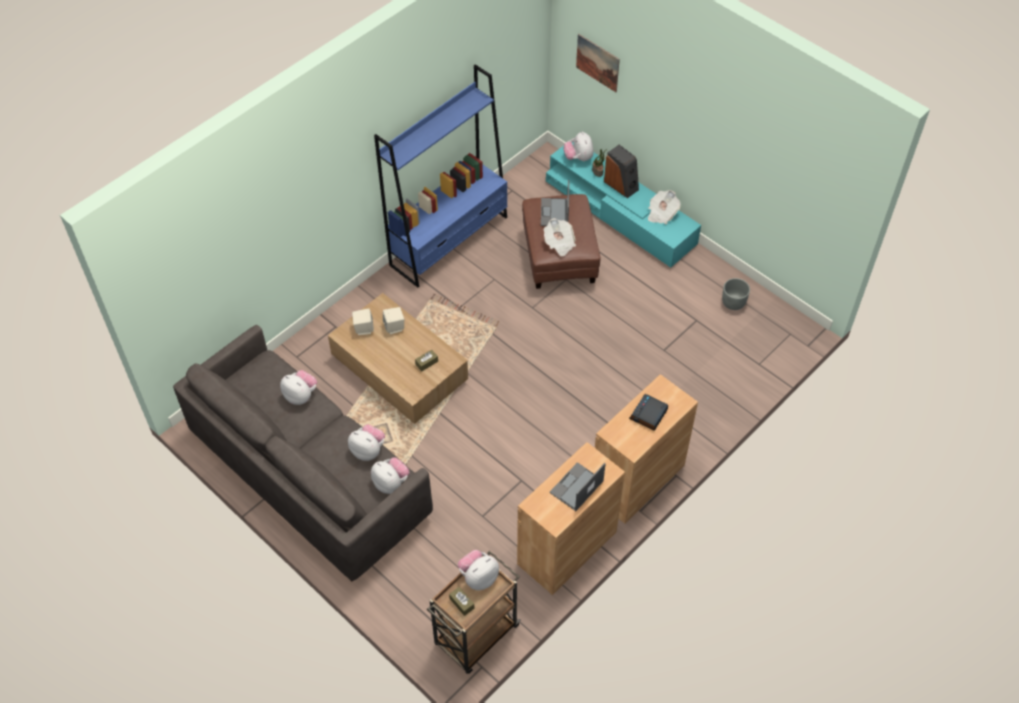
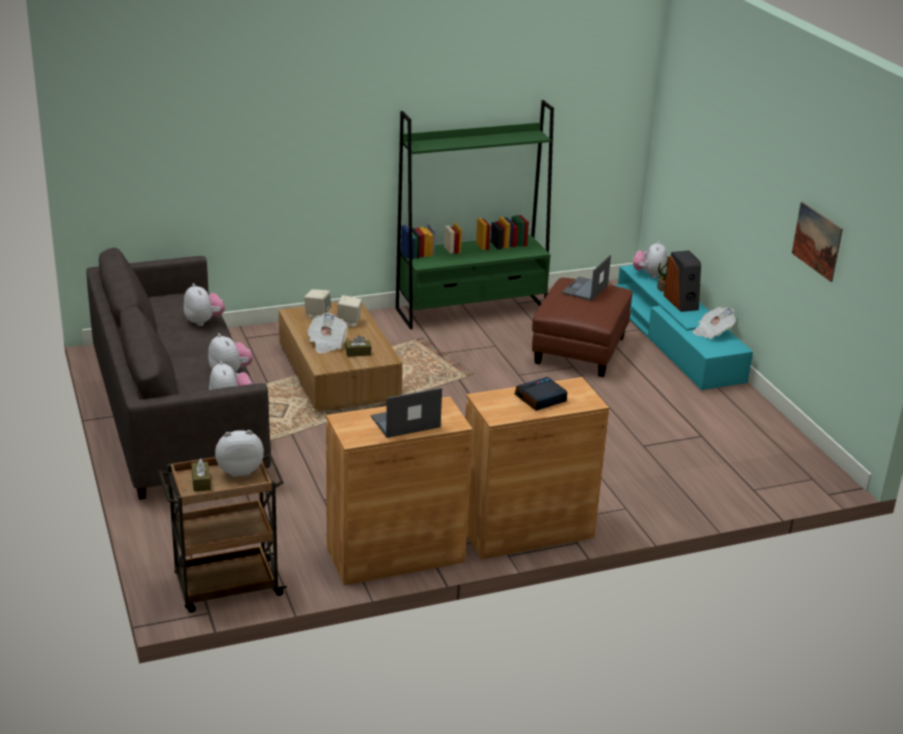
camera: 25 degrees right, 25 degrees down
blue bookcase [374,65,507,287] -> green bookcase [396,100,554,330]
newspaper [544,218,576,257] -> newspaper moved to [307,313,348,353]
picture [576,34,620,92] -> picture moved to [792,202,843,282]
grey planter [722,278,750,310] -> none

